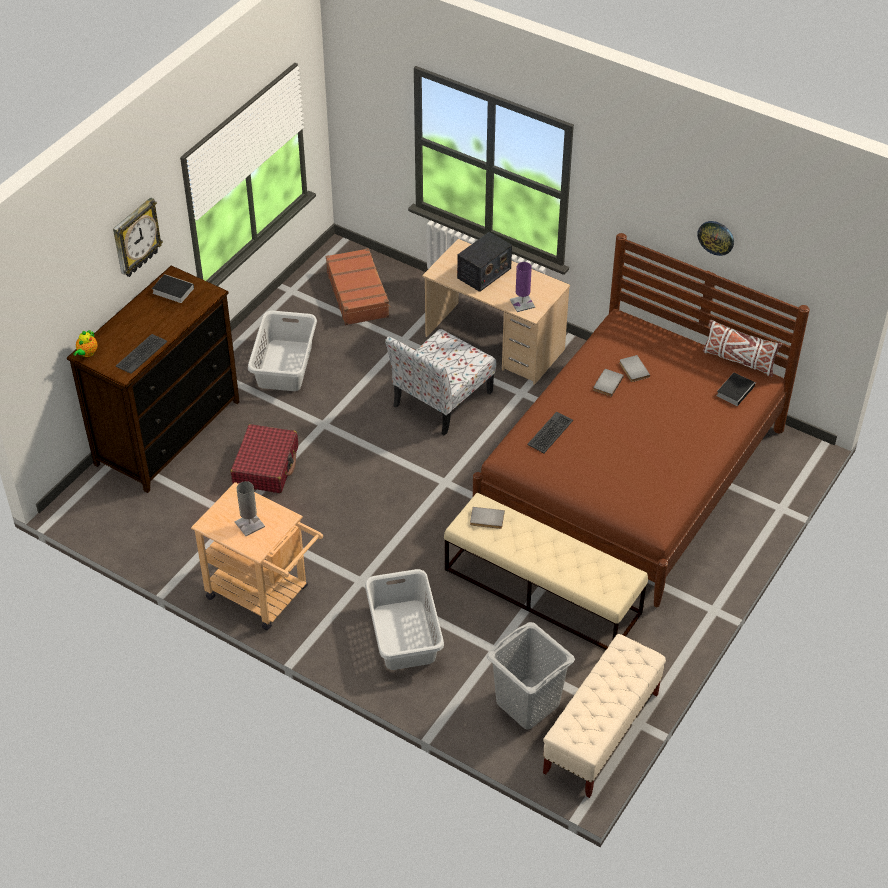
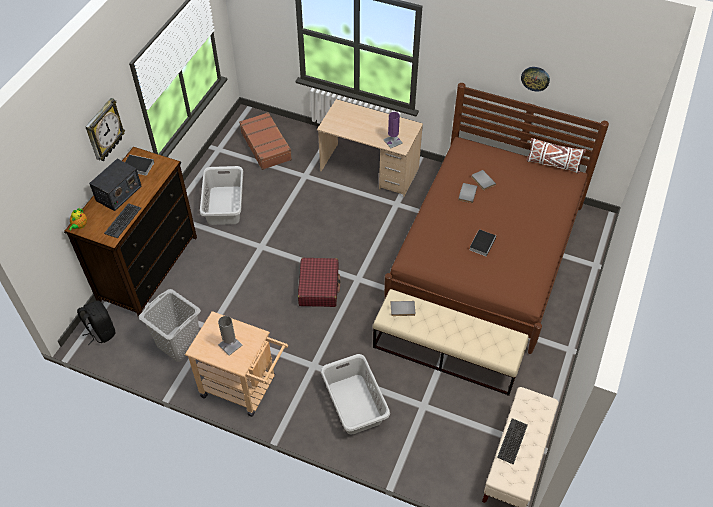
camera: 10 degrees left, 5 degrees up
red suitcase [231,424,298,493] -> red suitcase moved to [298,258,341,307]
chair [385,329,496,436] -> none
radio [457,232,512,292] -> radio moved to [89,159,141,211]
grey laundry basket [487,622,575,729] -> grey laundry basket moved to [139,289,201,362]
keyboard [527,412,573,453] -> keyboard moved to [497,418,528,464]
book [716,373,755,406] -> book moved to [469,229,496,257]
none -> black backpack [77,300,115,345]

